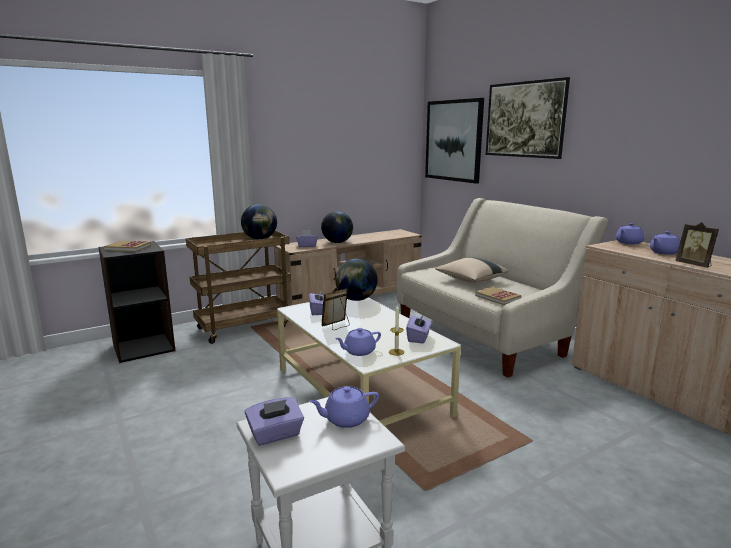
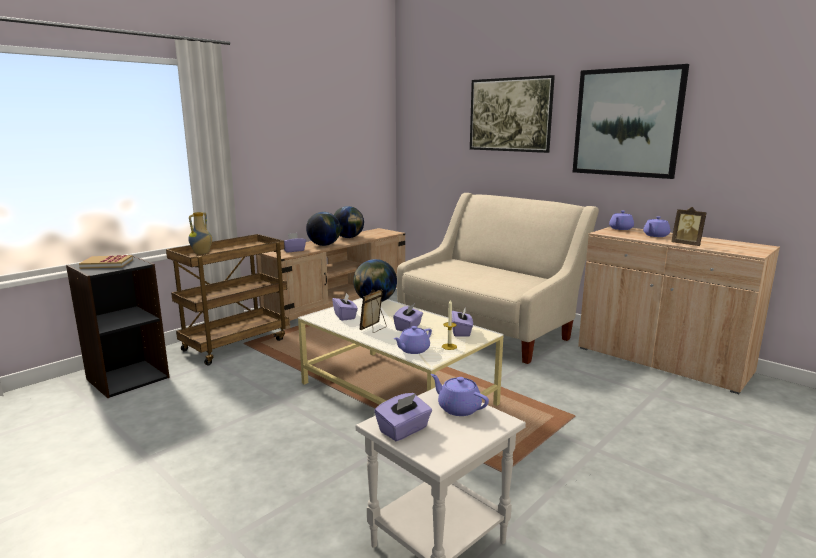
camera: 15 degrees left, 0 degrees up
globe [241,204,277,240] -> globe moved to [334,206,364,238]
purple teapot [309,386,379,428] -> purple teapot turned 75 degrees clockwise [431,374,489,416]
picture [425,98,484,184] -> picture moved to [573,64,689,179]
beige pillow [435,257,508,283] -> none
book [475,287,521,305] -> none
none -> vase [188,212,212,254]
none -> purple tissue box [393,303,423,331]

